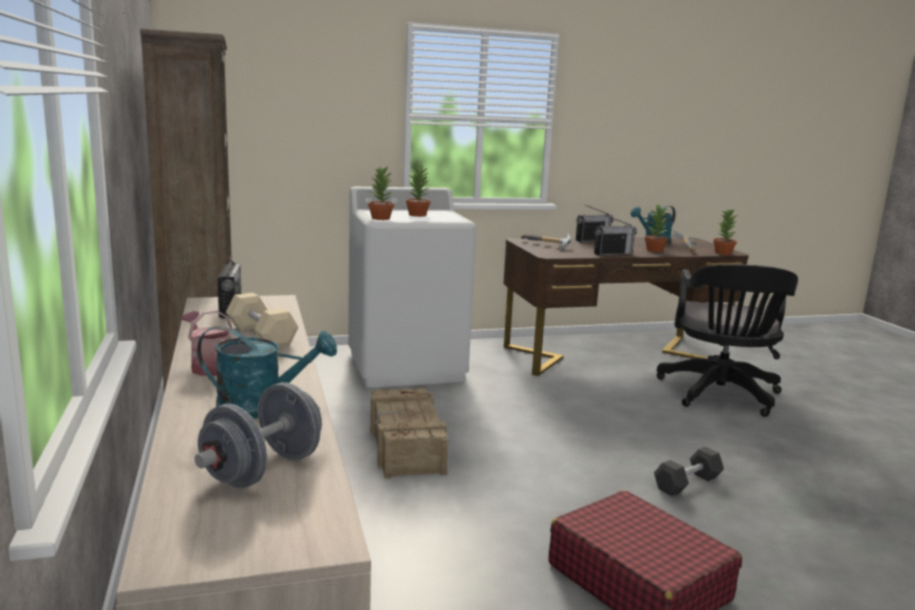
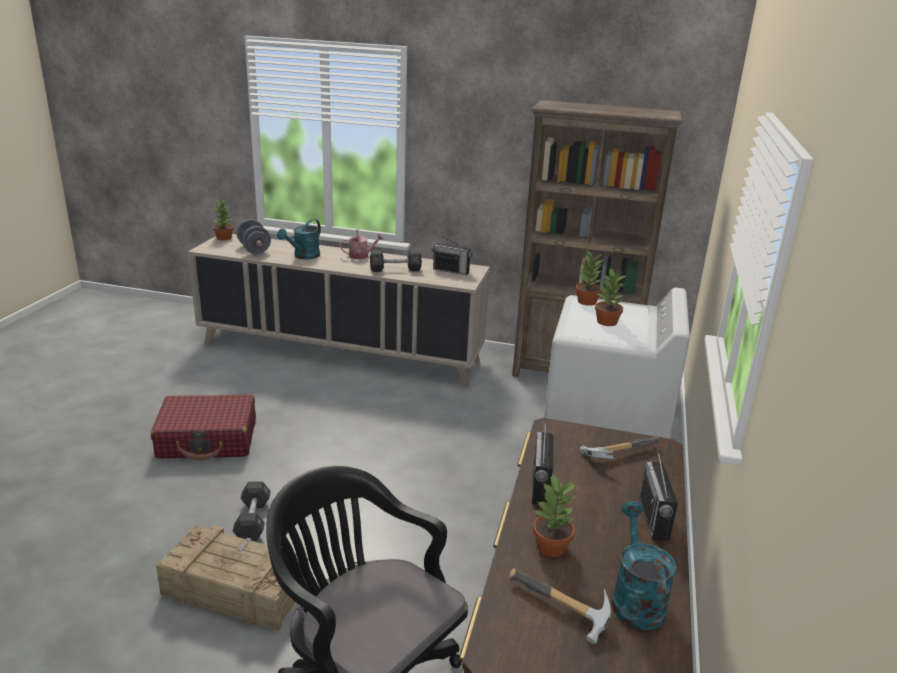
camera: 120 degrees right, 10 degrees up
beige dumbbell [226,293,299,347] -> black dumbbell [370,250,422,272]
crate [370,388,448,479] -> crate moved to [156,525,308,632]
potted plant [713,209,738,255] -> potted plant moved to [213,199,234,240]

